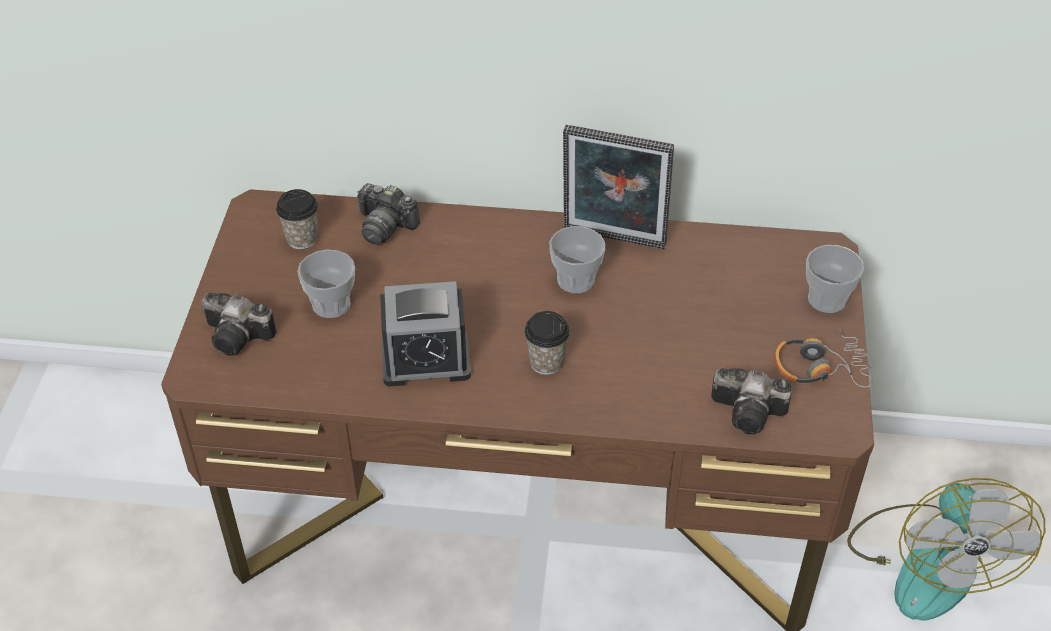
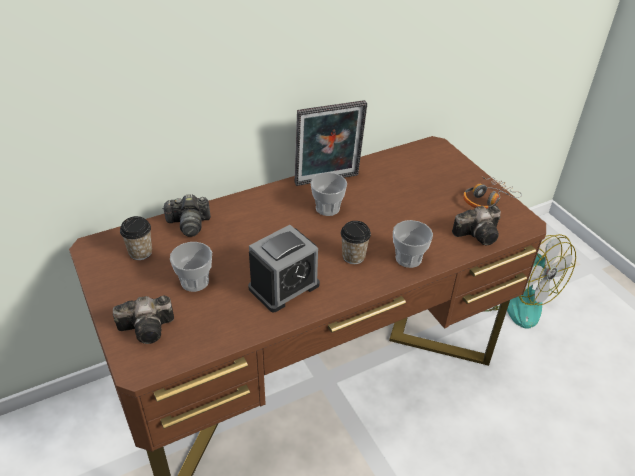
camera: 35 degrees left, 5 degrees down
cup [806,245,864,313] -> cup moved to [393,220,433,268]

